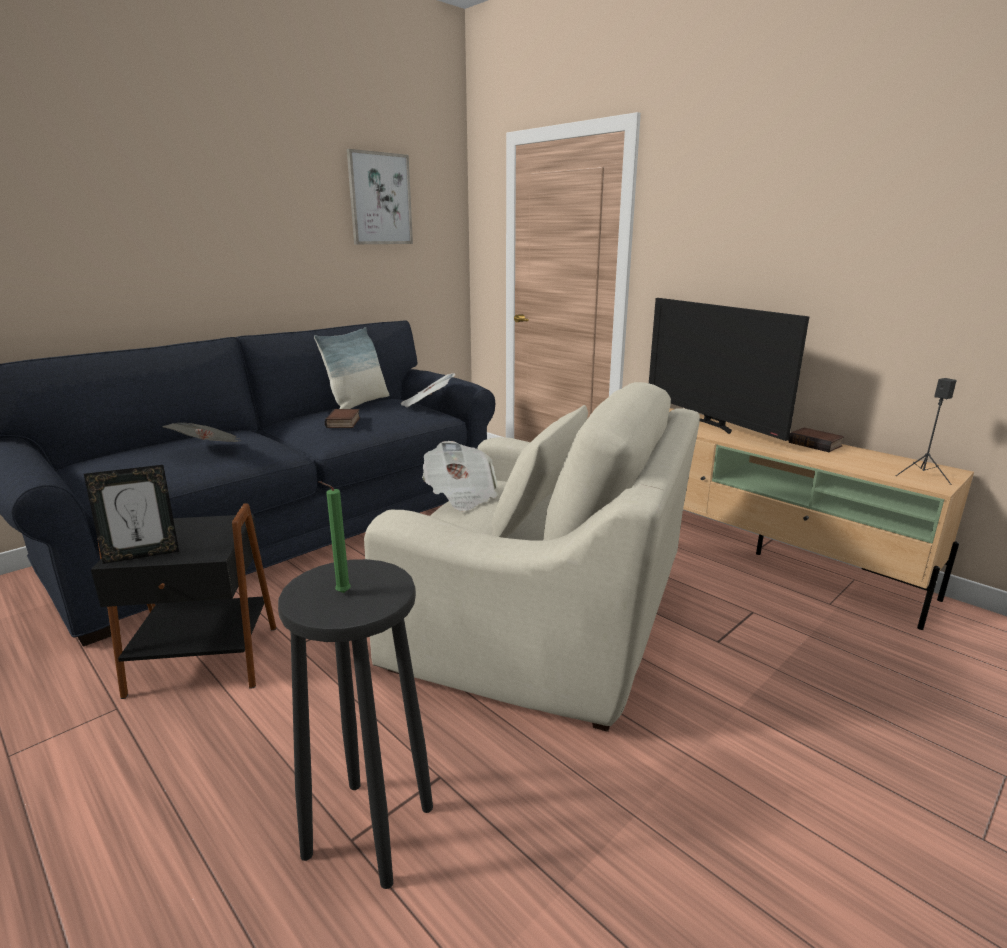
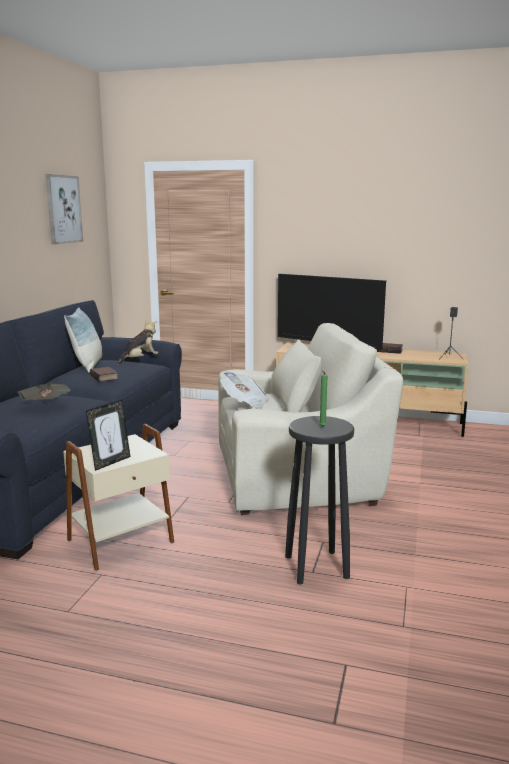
camera: 30 degrees left, 5 degrees down
black side table [91,503,276,699] -> beige side table [63,424,174,571]
newspaper [401,373,455,408] -> plush toy [117,320,158,365]

